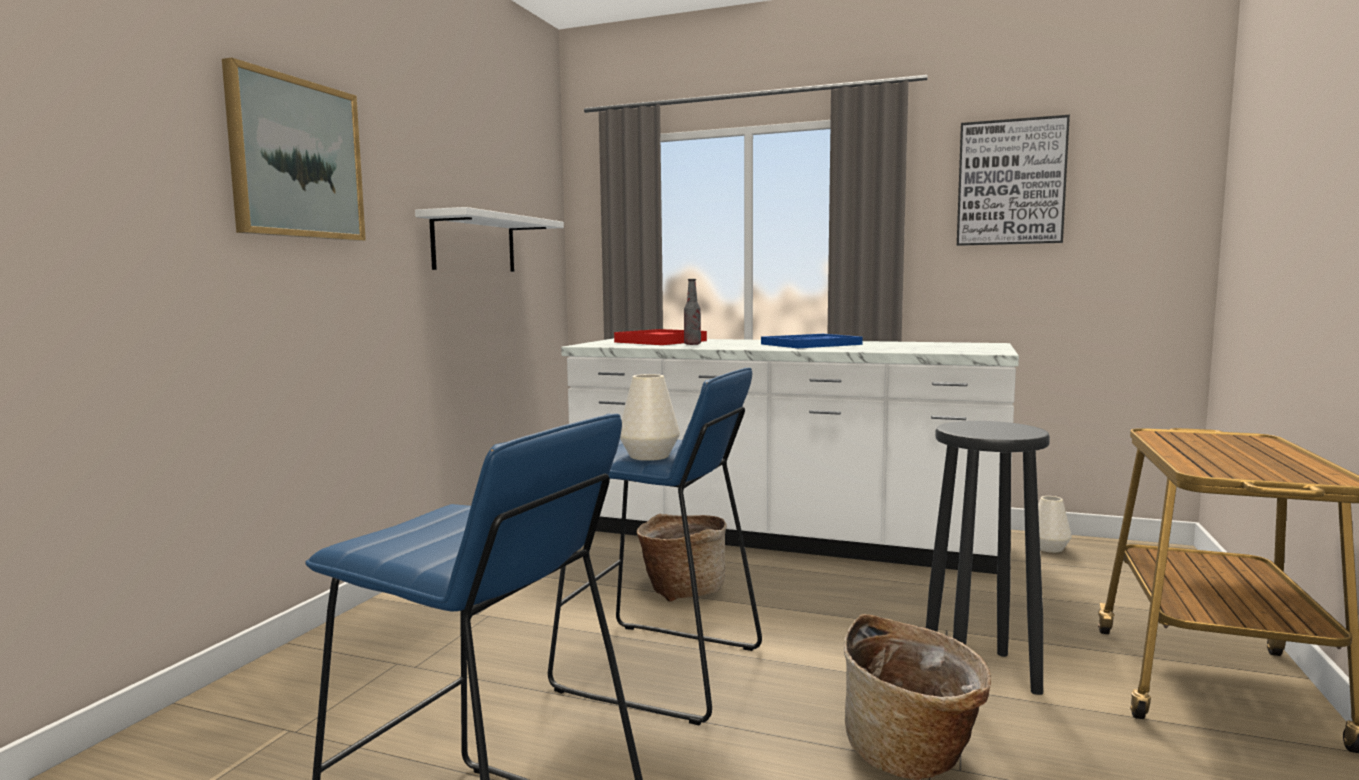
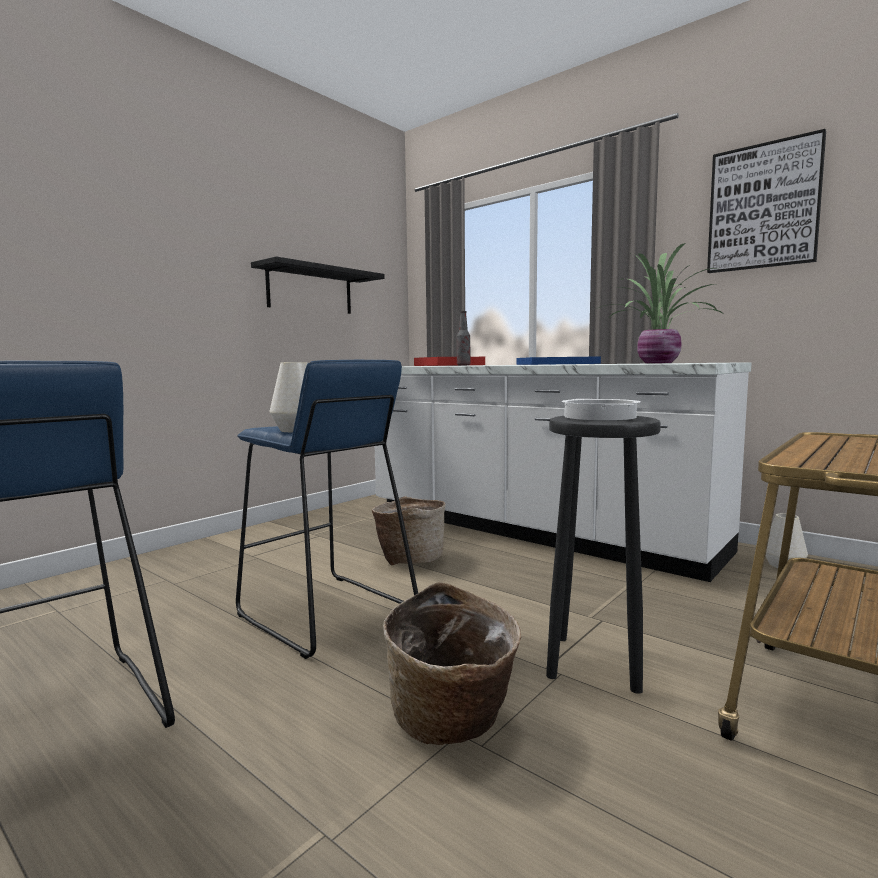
camera: 20 degrees right, 0 degrees up
picture [222,57,366,241] -> none
white shelf [415,207,564,272] -> black shelf [251,257,385,314]
none -> cooking pot [561,399,640,421]
none -> potted plant [597,243,723,363]

